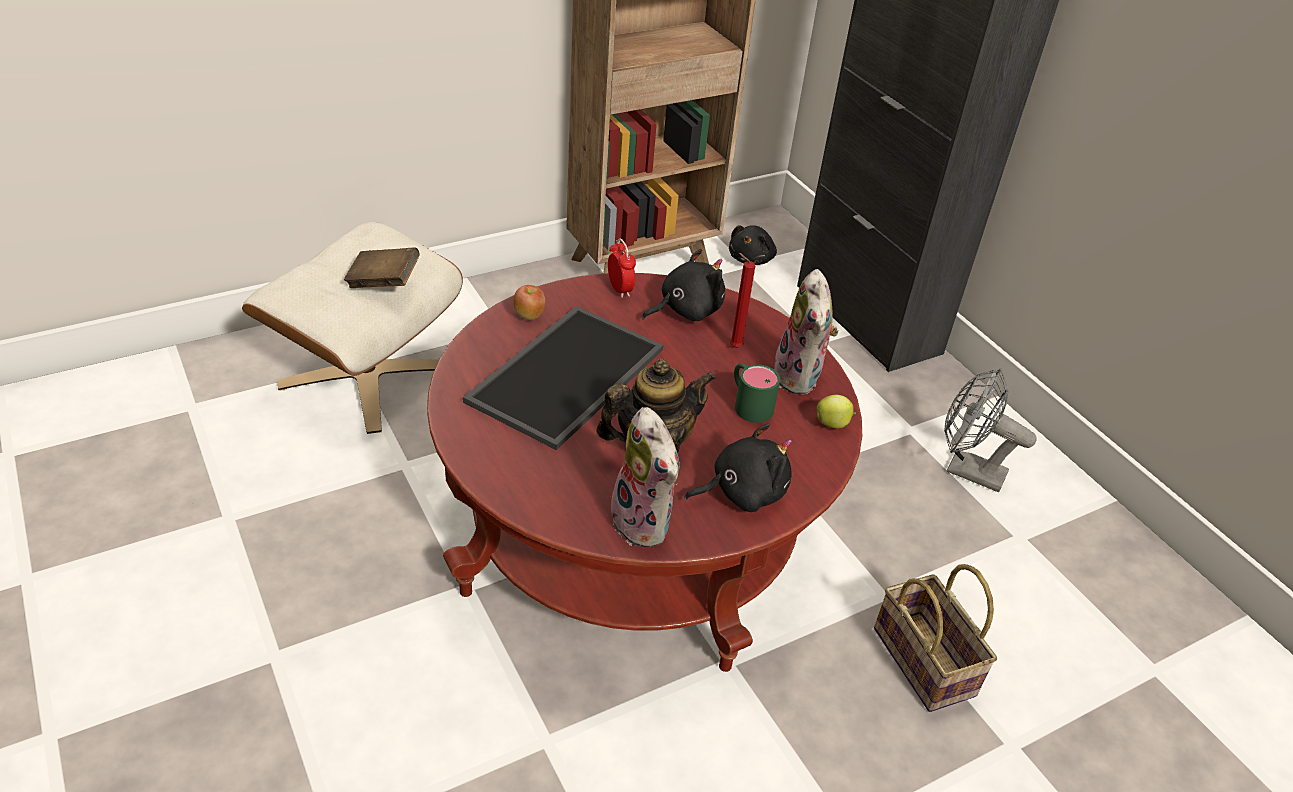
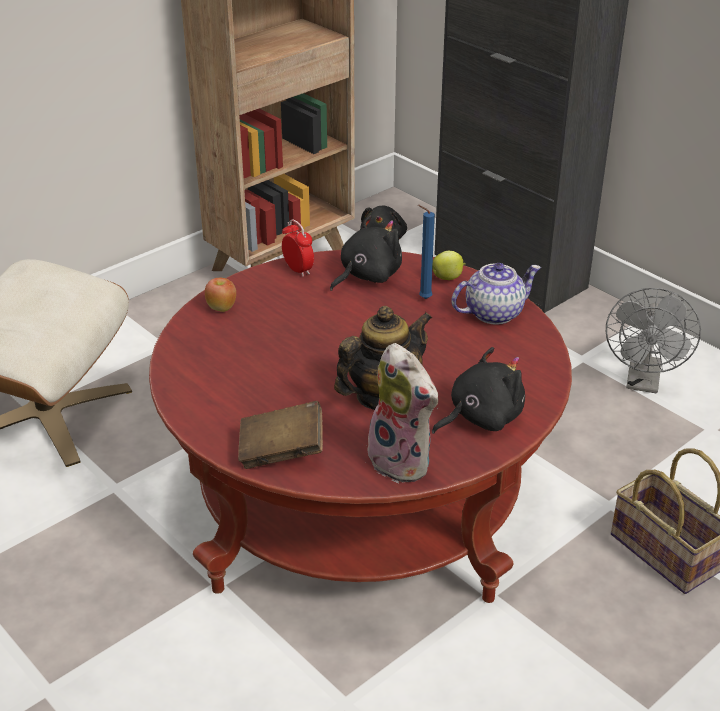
camera: 10 degrees left, 5 degrees down
brown book [344,248,420,288] -> brown book moved to [238,401,323,469]
tray [463,306,663,450] -> none
red candle [730,253,755,348] -> blue candle [418,205,435,299]
green mug [734,363,780,423] -> none
plush toy [774,269,839,395] -> teapot [451,263,541,325]
apple [816,395,856,428] -> apple moved to [432,251,466,280]
grey fan [944,368,1037,492] -> grey fan turned 90 degrees counterclockwise [606,288,701,393]

